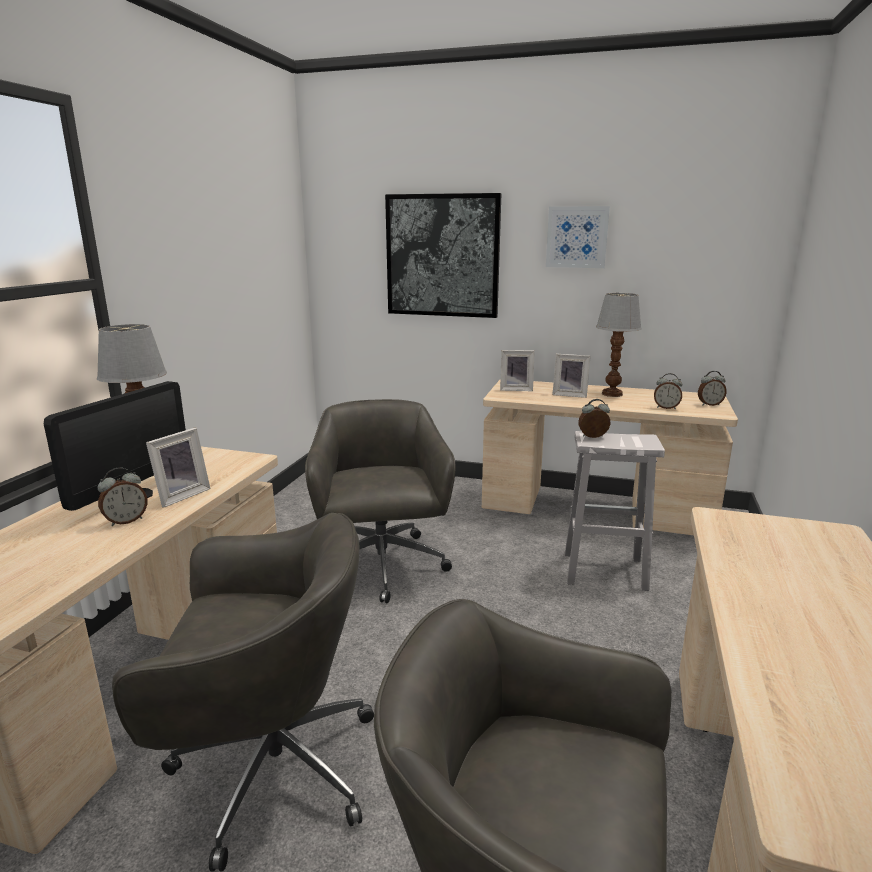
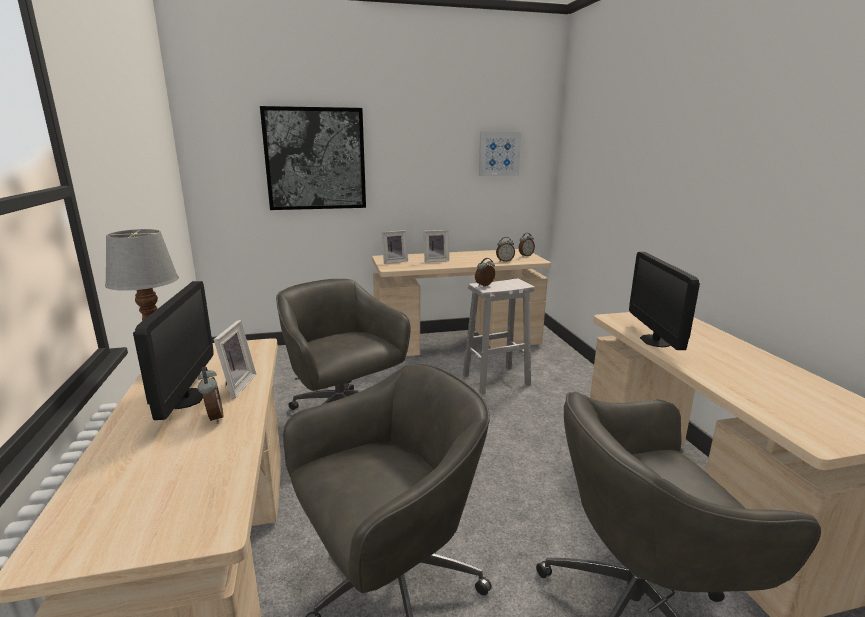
camera: 30 degrees left, 0 degrees up
alarm clock [98,467,147,526] -> alarm clock turned 45 degrees counterclockwise [198,367,223,424]
picture [546,206,610,268] -> picture moved to [479,132,521,176]
table lamp [596,293,642,397] -> none
none -> monitor [629,252,700,350]

